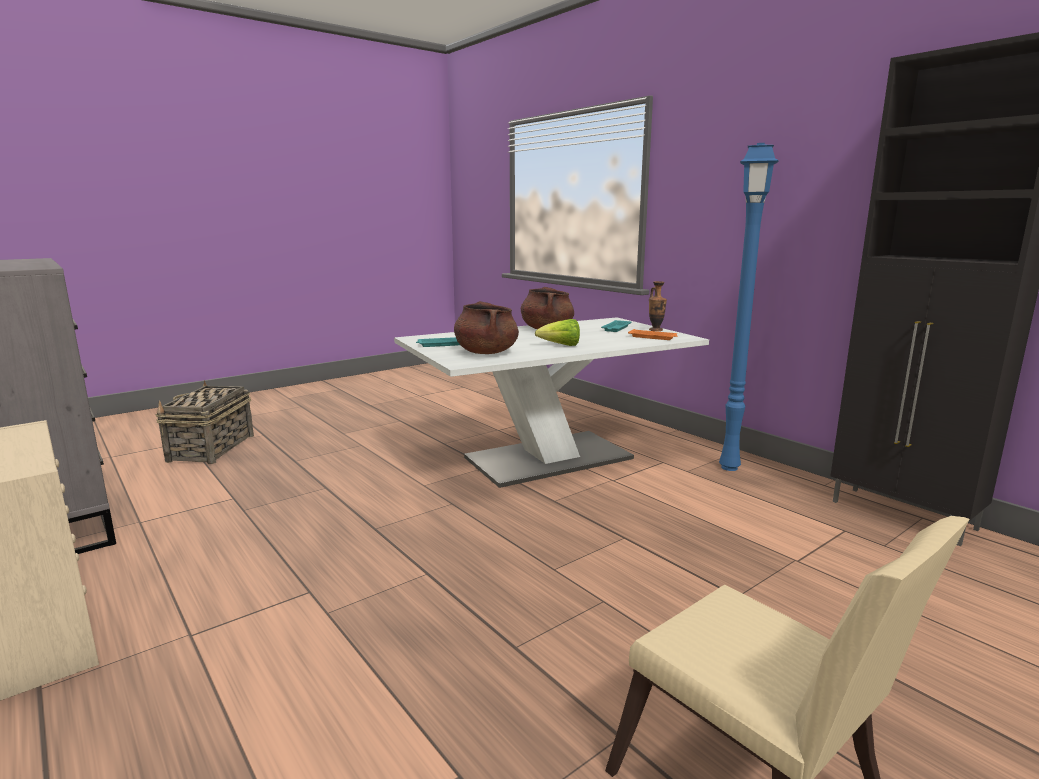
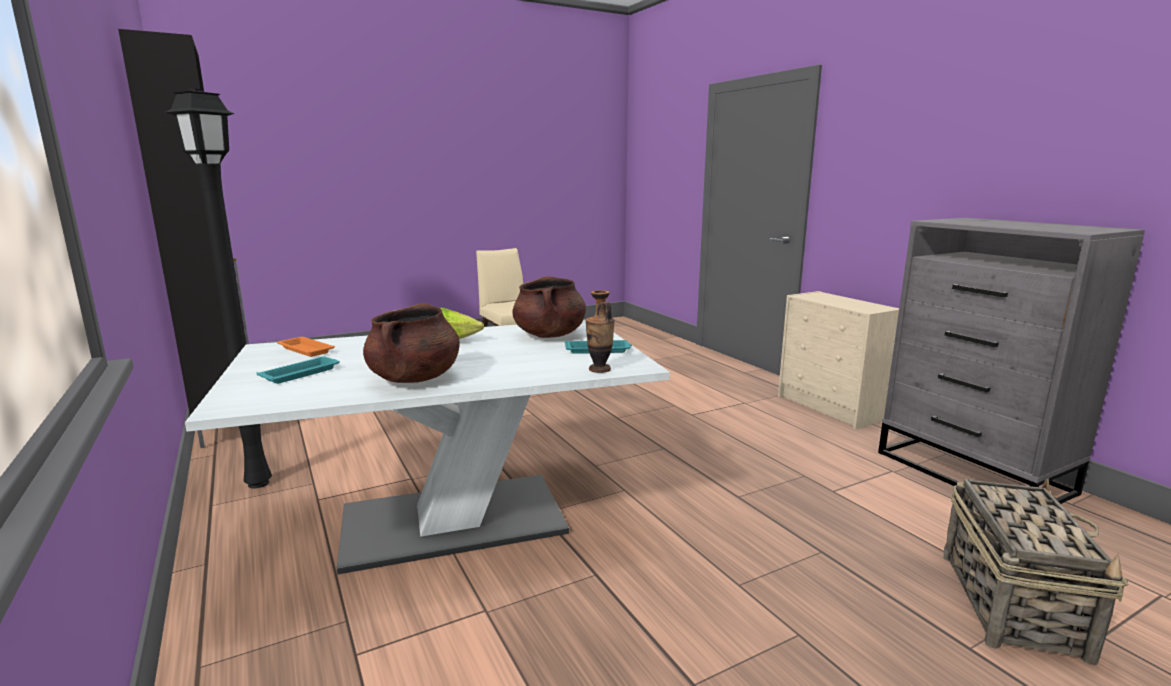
camera: 170 degrees left, 0 degrees up
vase [649,281,667,331] -> vase moved to [585,290,615,373]
blue floor lamp [719,143,779,471] -> black floor lamp [165,89,272,489]

